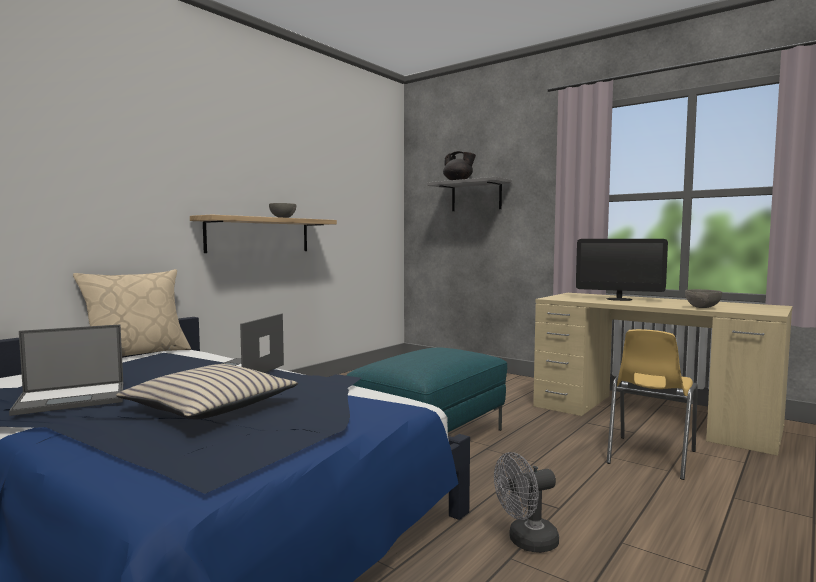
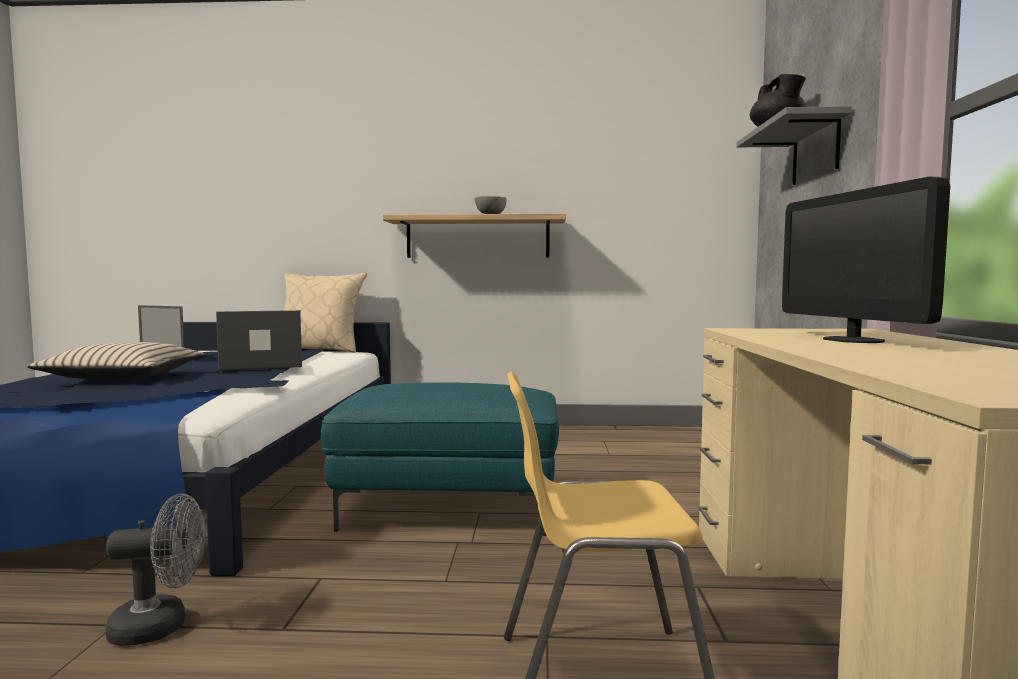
camera: 55 degrees right, 0 degrees up
grey fan [494,452,559,553] -> grey fan turned 135 degrees clockwise [105,493,205,646]
grey bowl [685,289,722,308] -> none

